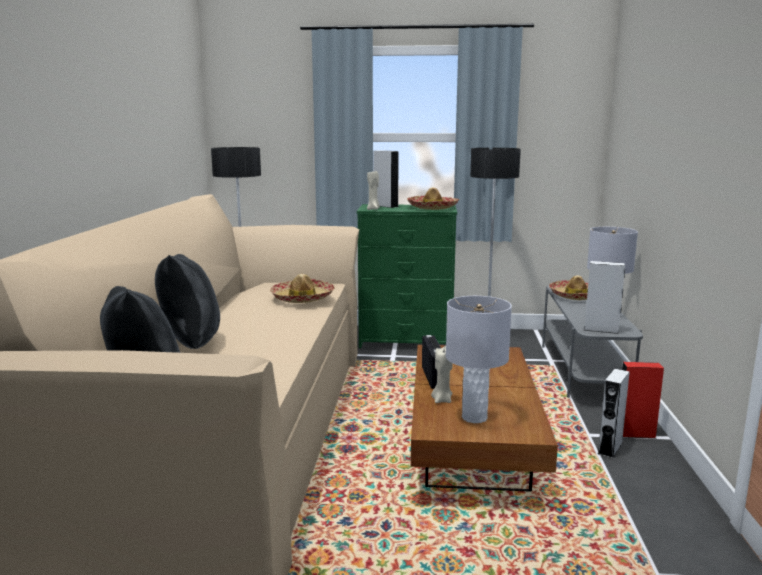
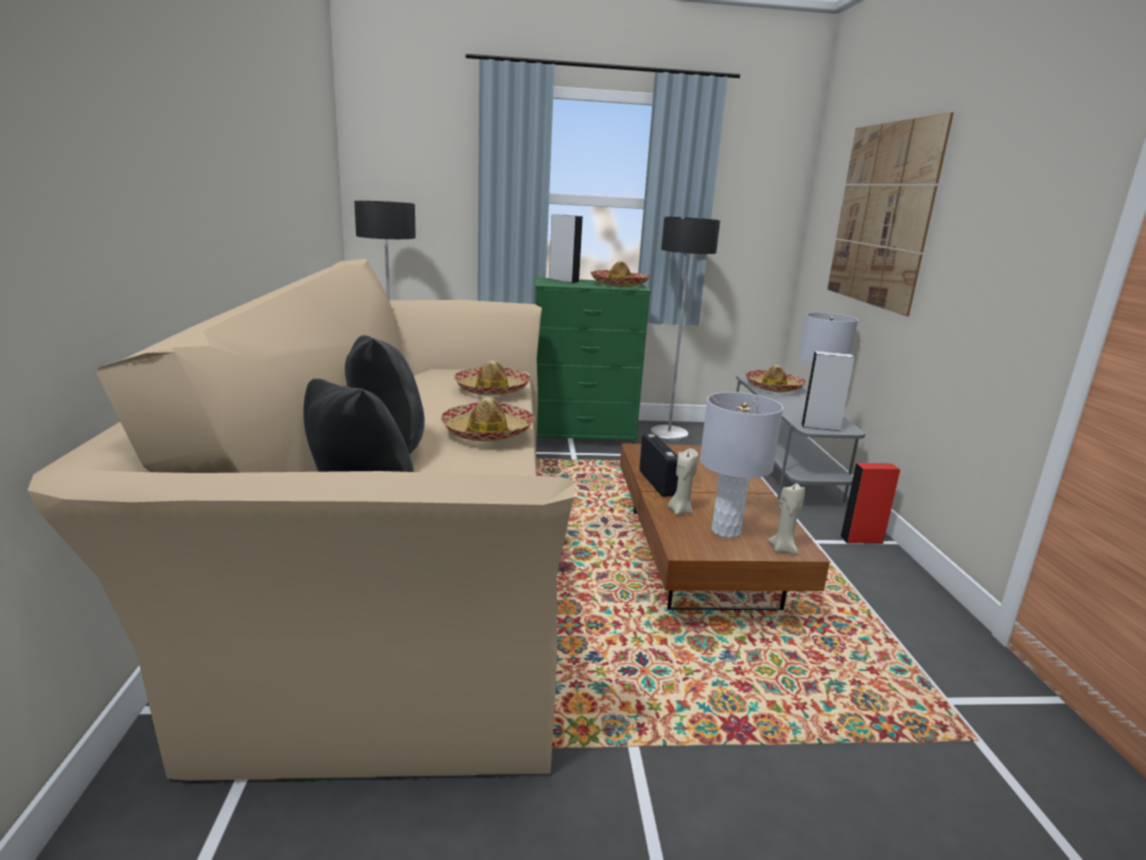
camera: 10 degrees left, 5 degrees up
beige candle [367,171,380,210] -> beige candle moved to [768,483,805,554]
grey speaker [598,369,630,458] -> none
none -> hat [441,397,535,442]
none -> picture [827,112,954,317]

